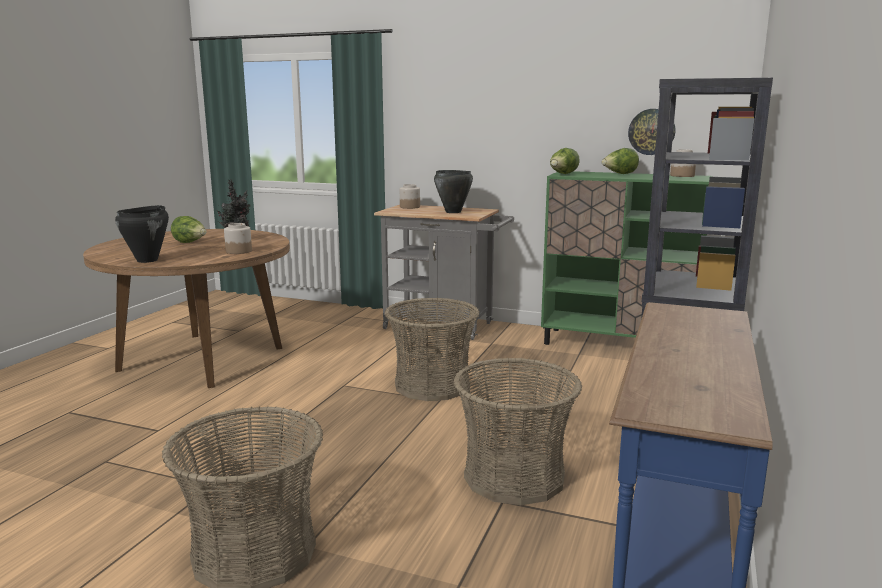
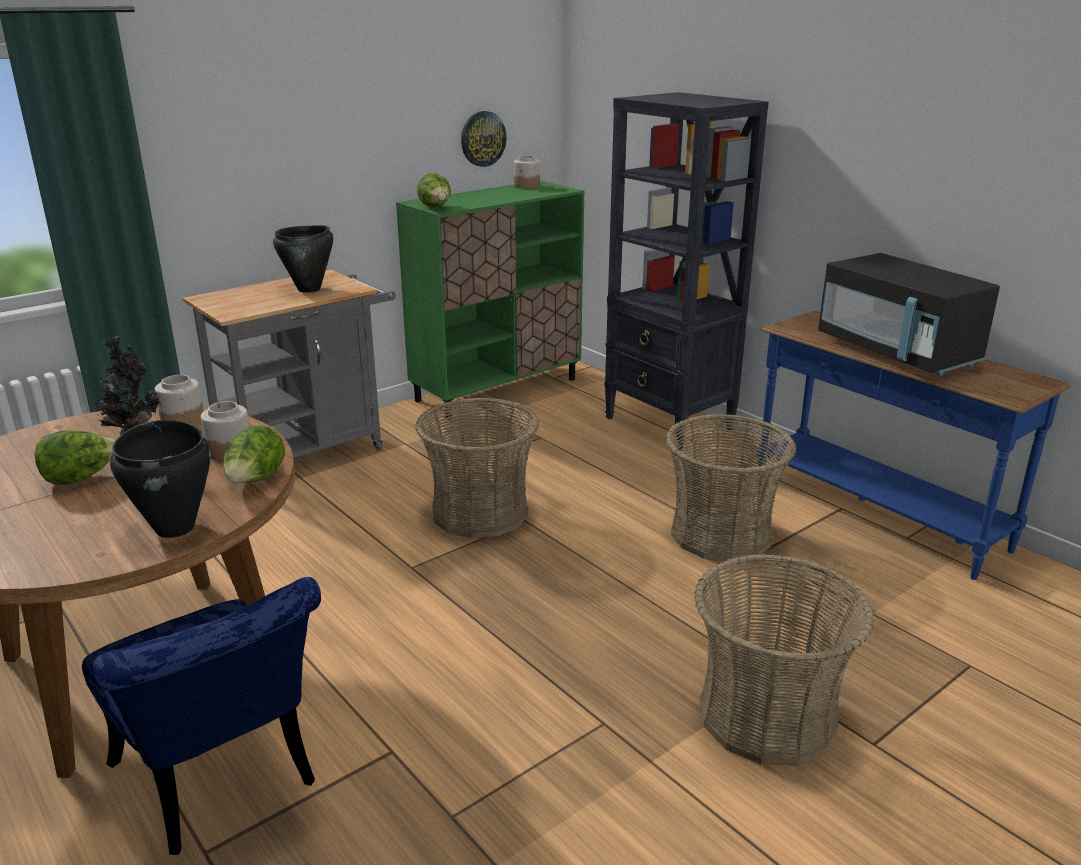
camera: 60 degrees left, 10 degrees up
jar [400,184,420,209] -> jar moved to [155,375,204,426]
lettuce [602,148,639,174] -> lettuce moved to [223,425,285,483]
none -> blue chair [82,577,321,855]
none -> black microwave [818,253,1000,376]

